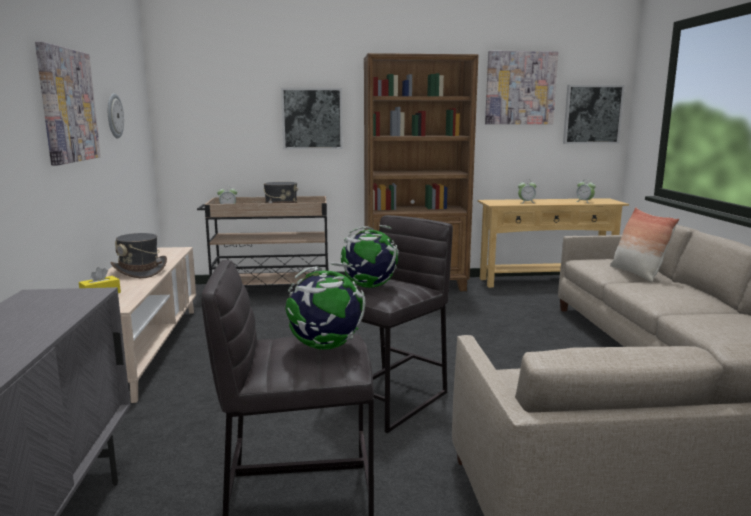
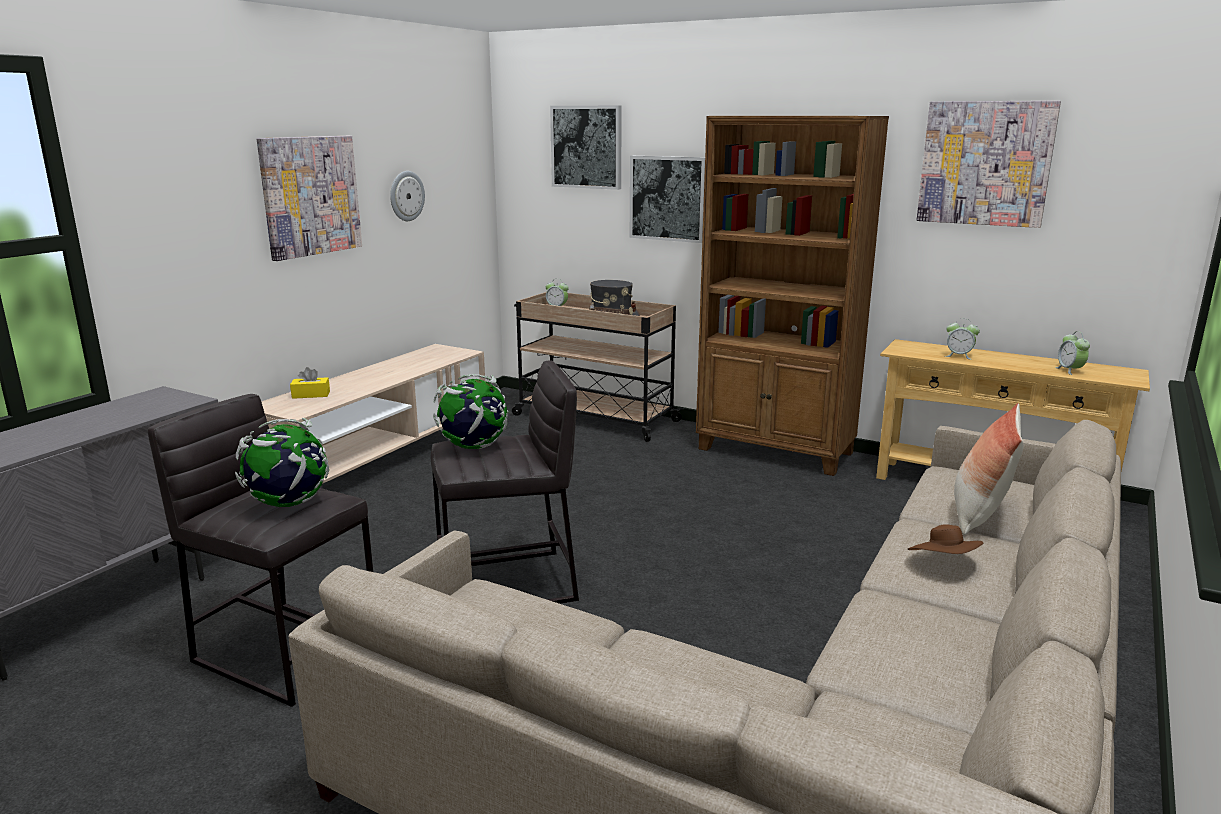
camera: 35 degrees right, 5 degrees up
grey hat [110,233,167,278] -> none
picture [563,85,625,144] -> picture moved to [550,106,622,190]
none -> brown hat [908,524,984,554]

